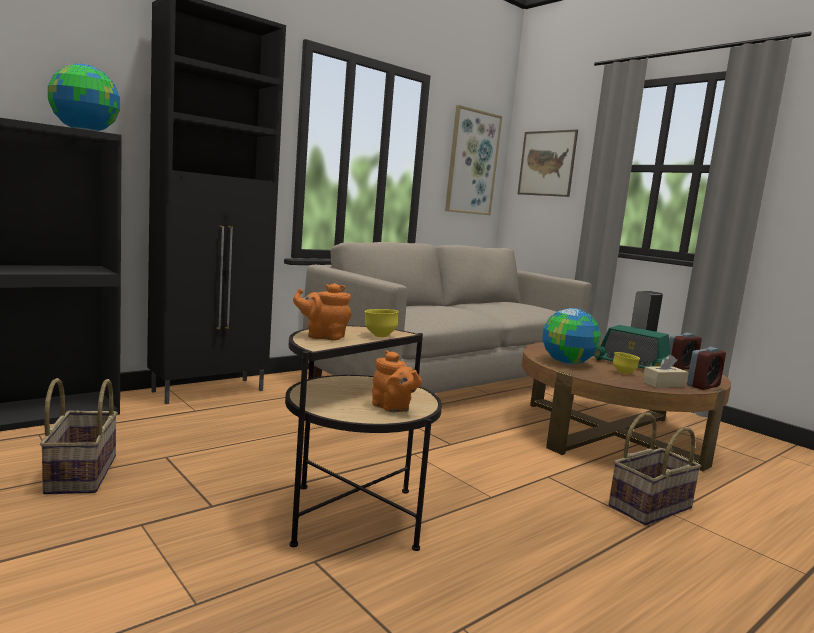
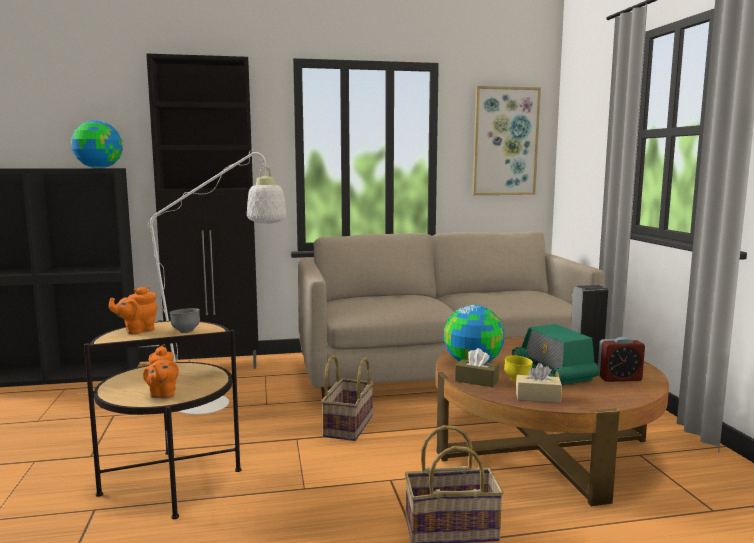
camera: 30 degrees right, 0 degrees up
basket [40,378,118,494] -> basket moved to [321,355,374,441]
orange teapot [293,283,351,341] -> orange teapot turned 75 degrees counterclockwise [109,286,157,334]
yellow bowl [365,309,399,337] -> grey bowl [169,308,200,333]
picture [518,130,578,197] -> none
alarm clock [687,347,726,390] -> none
none -> white floor lamp [77,150,286,415]
none -> brown tissue box [455,348,499,387]

